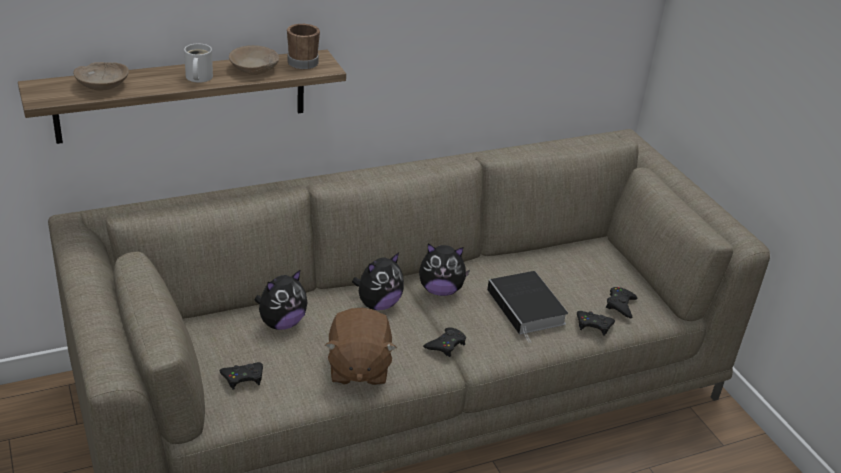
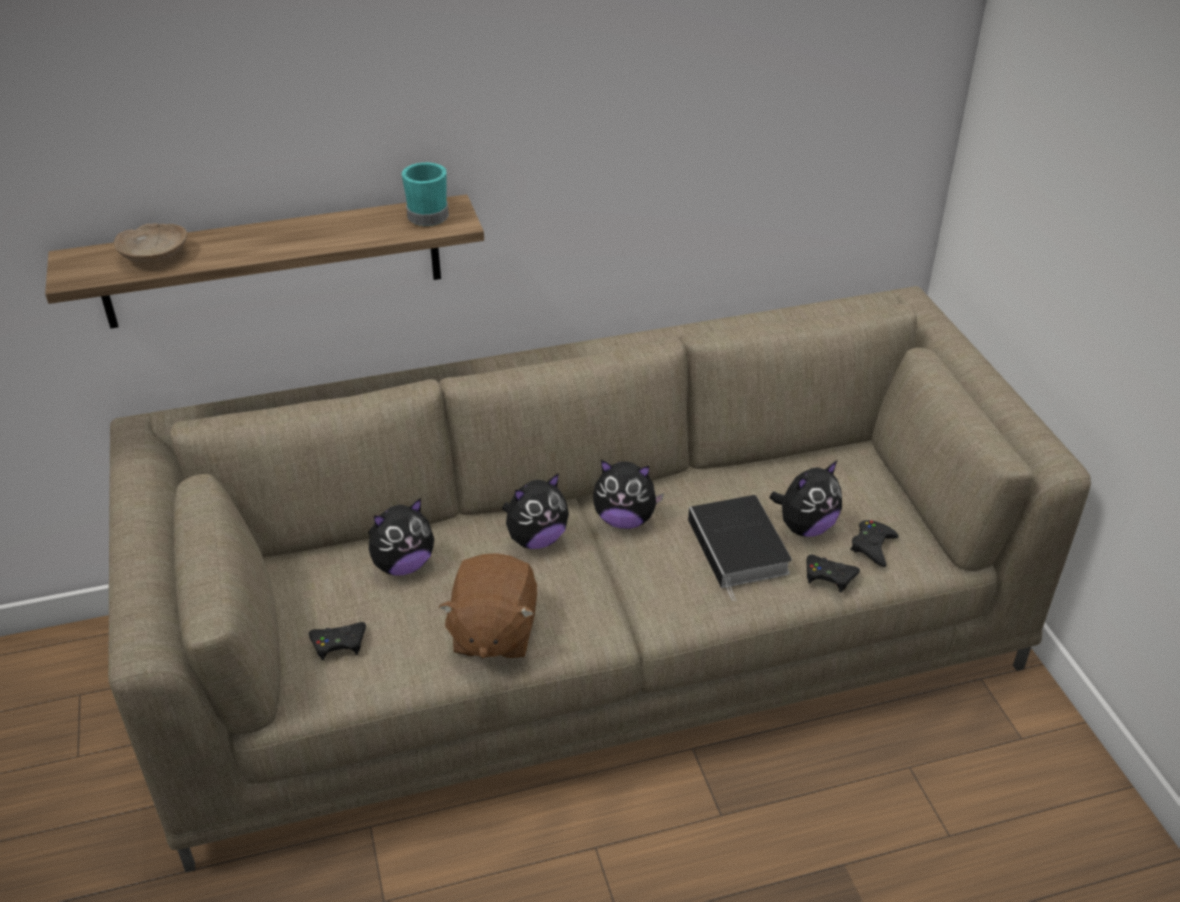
camera: 10 degrees right, 5 degrees up
white mug [184,44,213,83] -> none
beige bowl [229,45,279,75] -> none
brown mug [287,24,320,69] -> turquoise mug [402,162,449,226]
black game controller [423,327,466,357] -> none
none -> plush toy [770,461,842,537]

